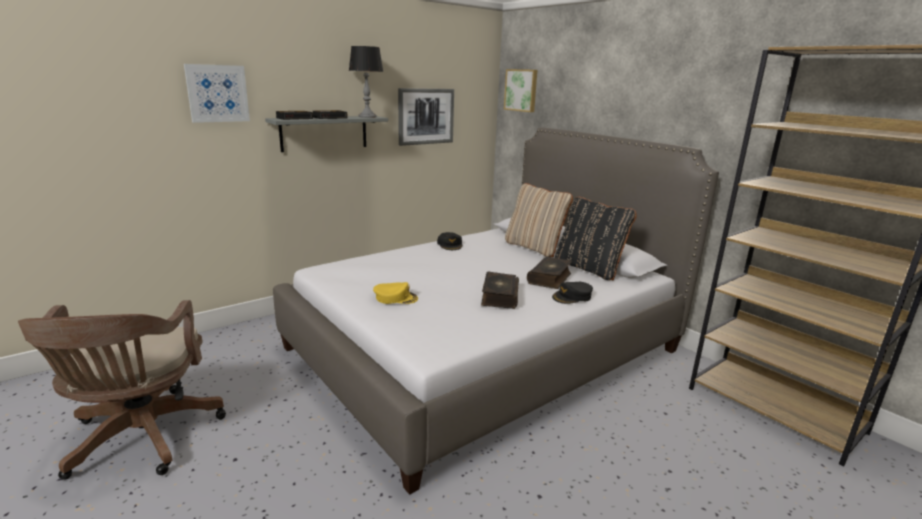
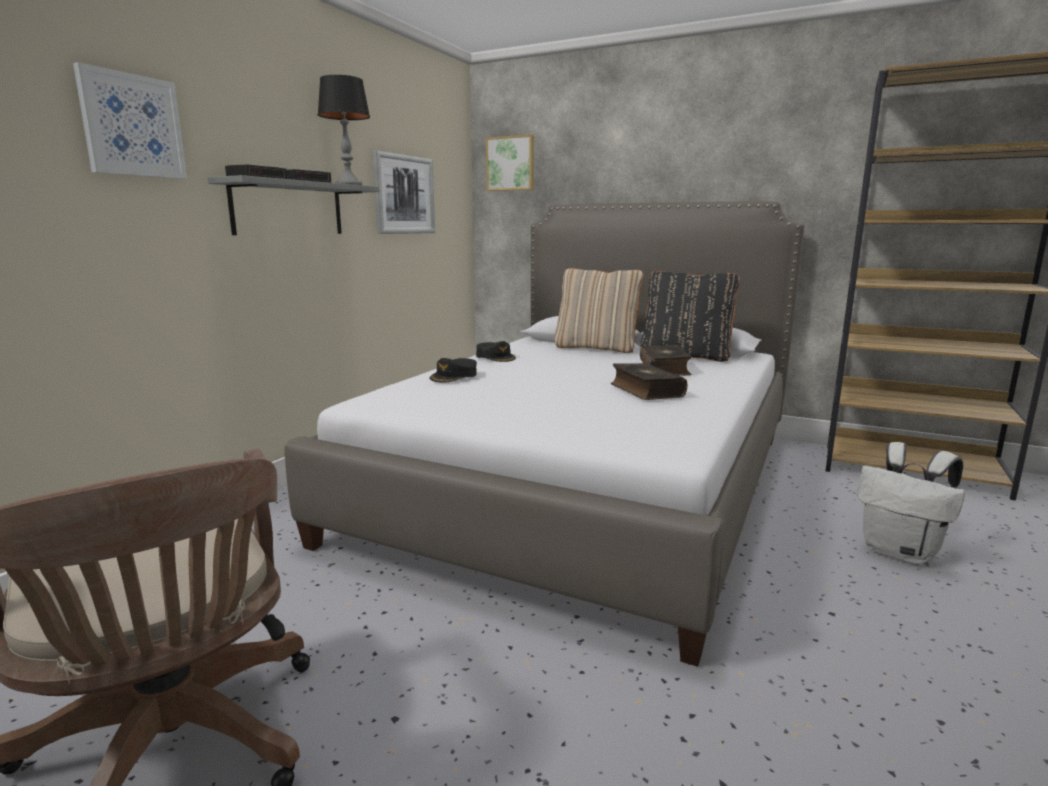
camera: 25 degrees left, 5 degrees down
yellow cap [373,282,418,304] -> none
black cap [552,282,593,304] -> black cap moved to [429,358,477,382]
none -> white backpack [857,442,965,565]

